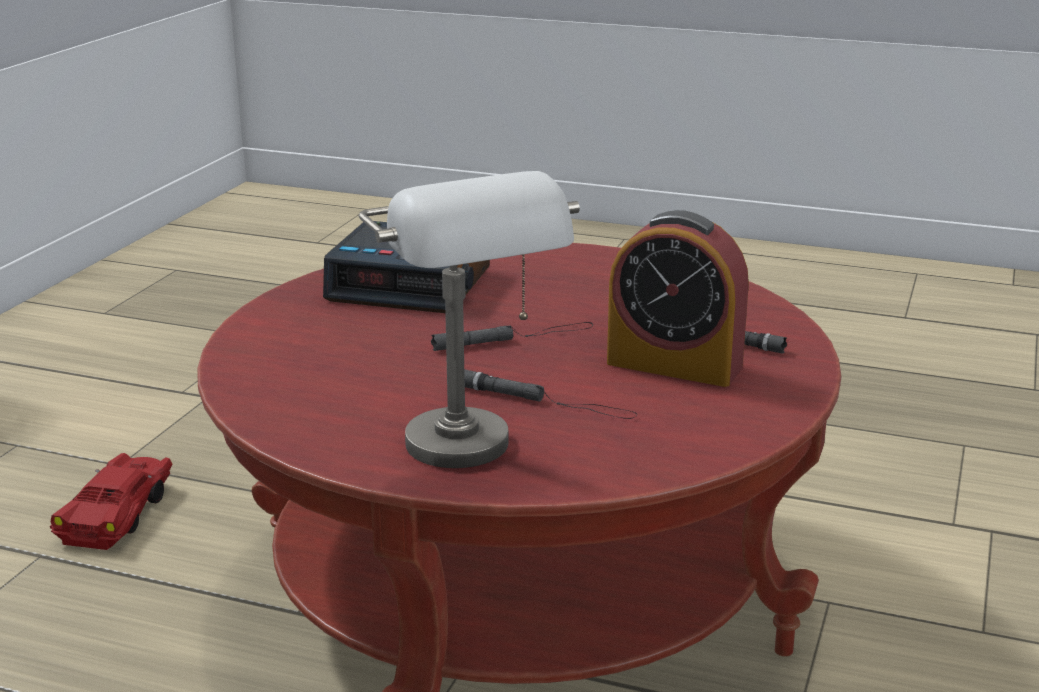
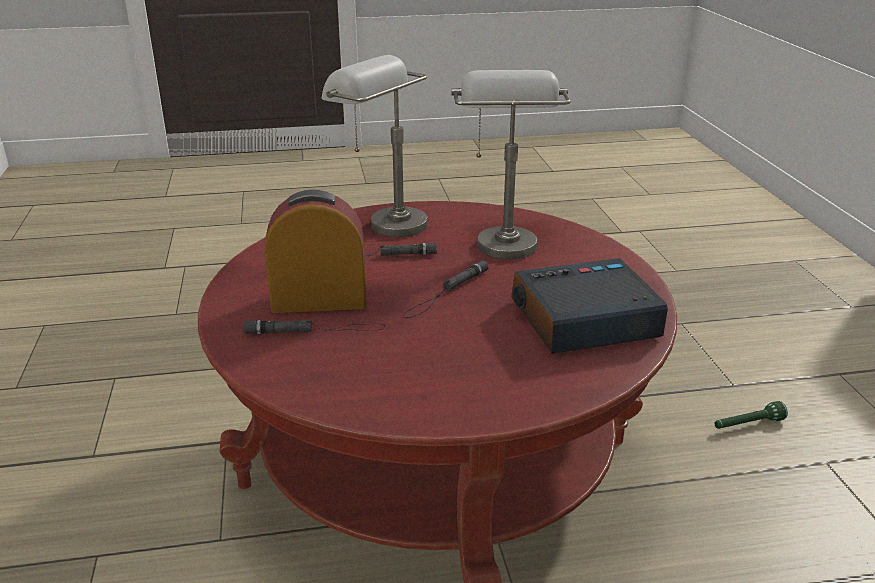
camera: 150 degrees right, 5 degrees up
red toy car [50,453,172,550] -> green flashlight [714,401,788,429]
none -> grey table lamp [451,70,571,259]

